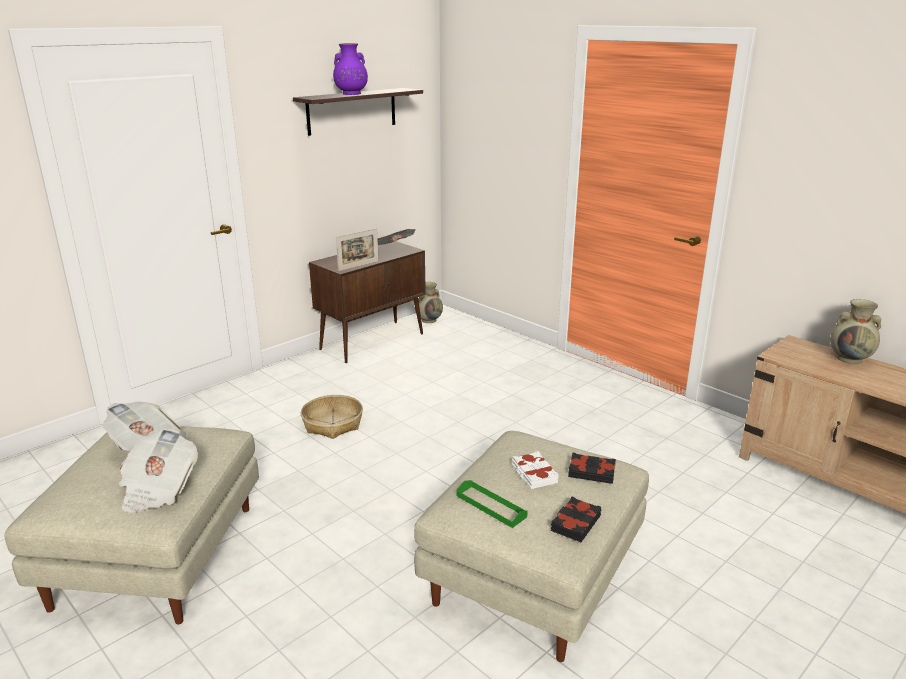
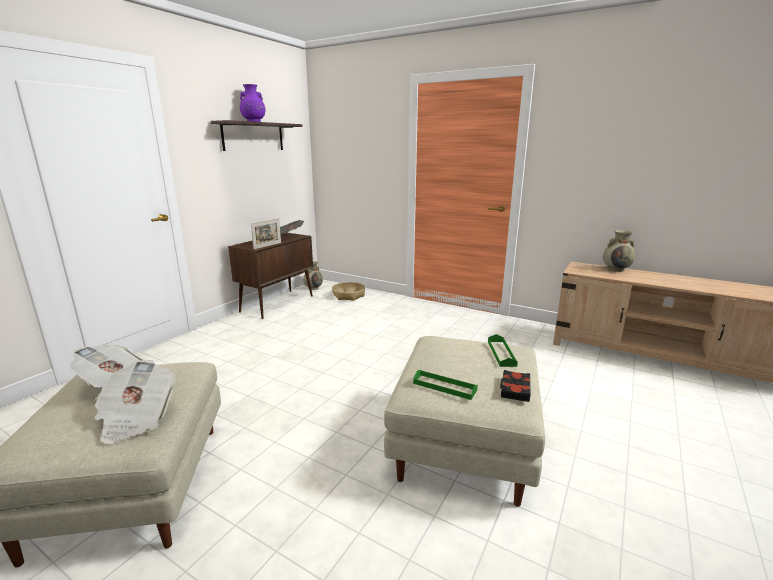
camera: 15 degrees left, 5 degrees down
basket [301,395,363,439] -> basket moved to [332,282,366,301]
white book [512,451,559,489] -> none
black book [568,452,616,484] -> green tray [488,334,518,367]

